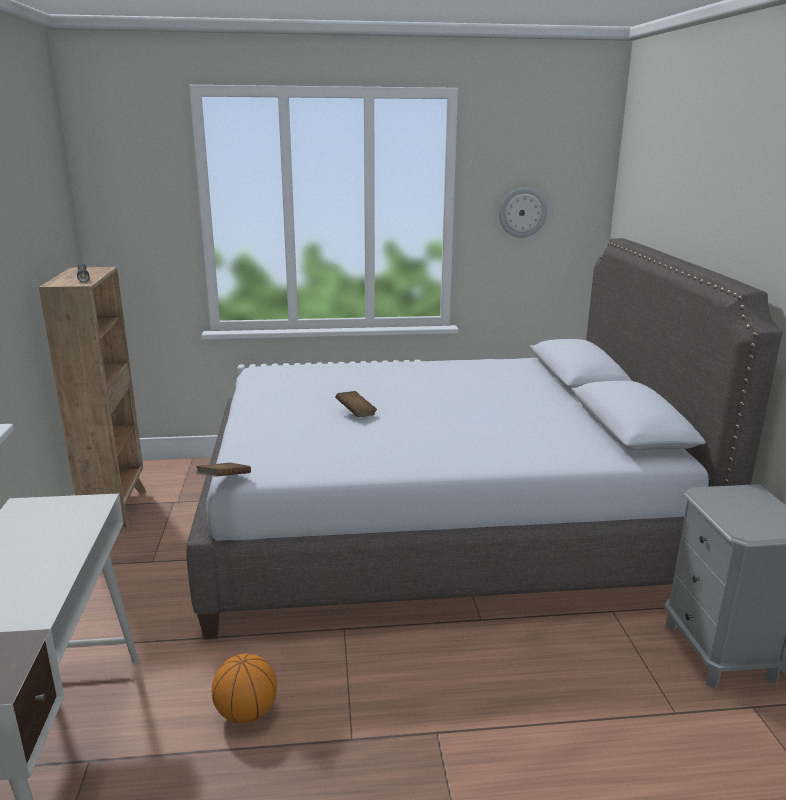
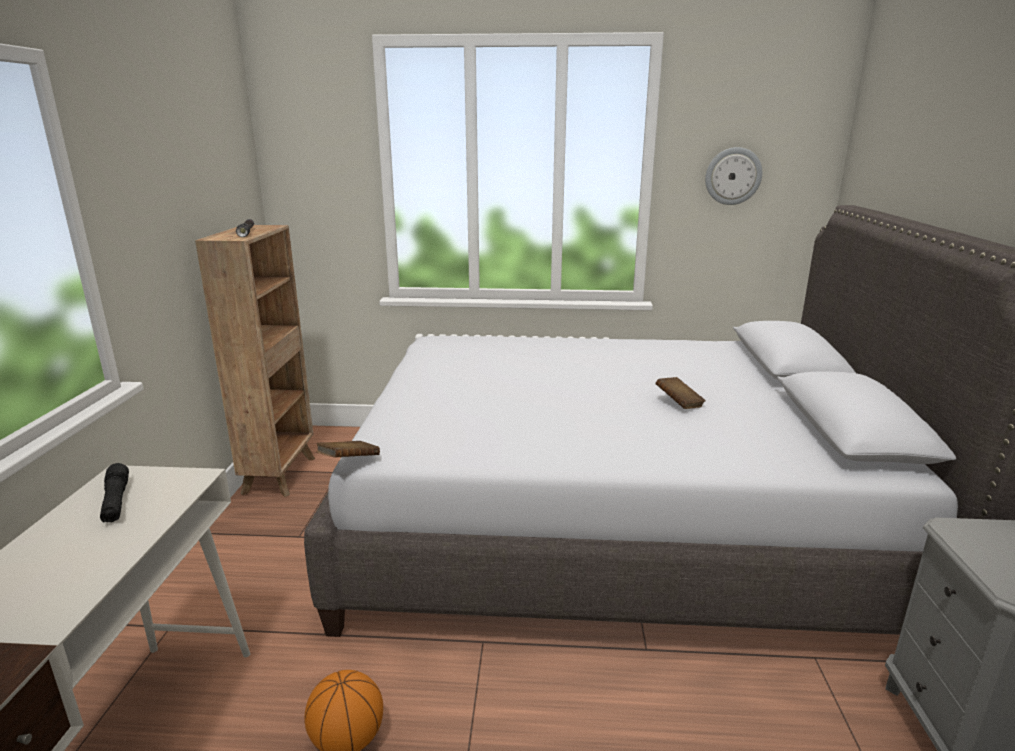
camera: 10 degrees right, 0 degrees up
brown book [335,391,377,417] -> brown book moved to [655,377,706,409]
none -> black flashlight [100,463,129,522]

